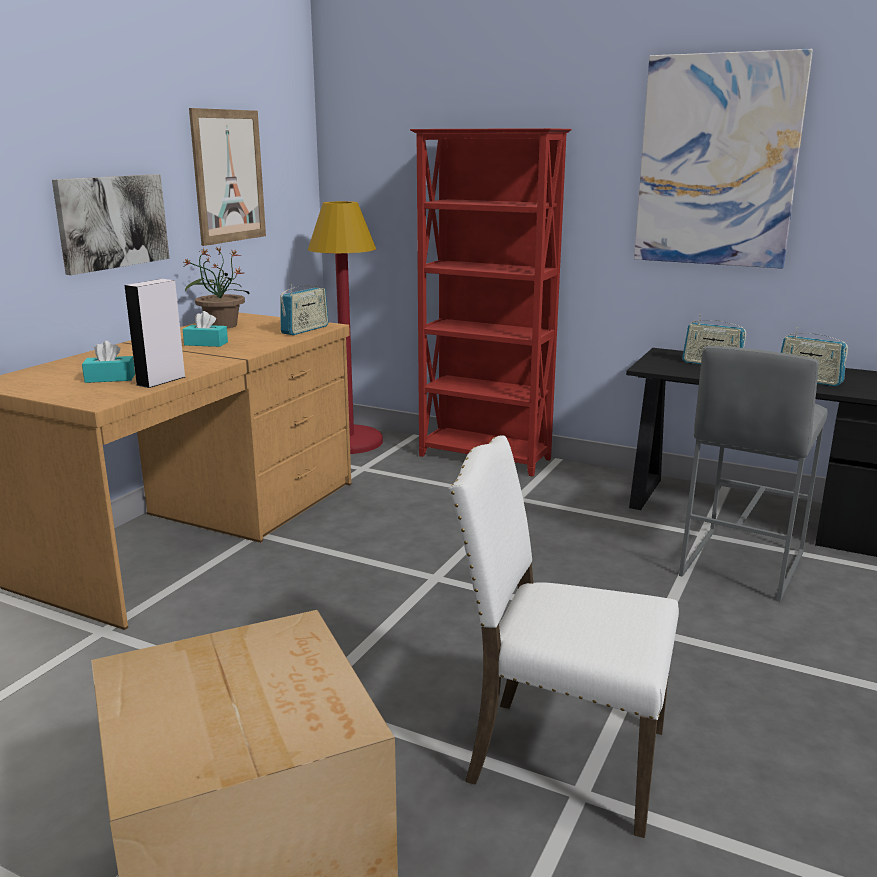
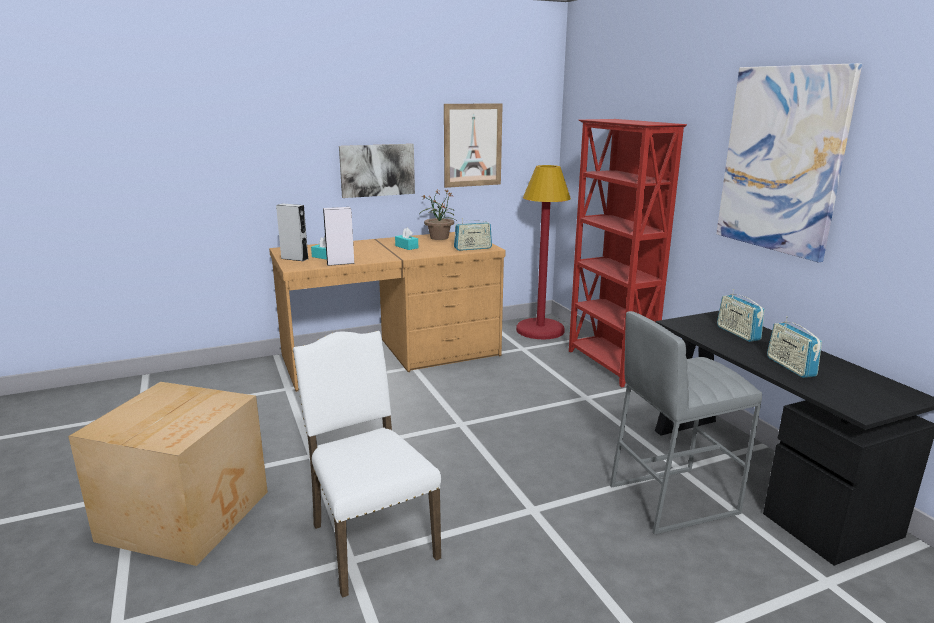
camera: 40 degrees right, 0 degrees up
none -> grey speaker [276,203,308,261]

